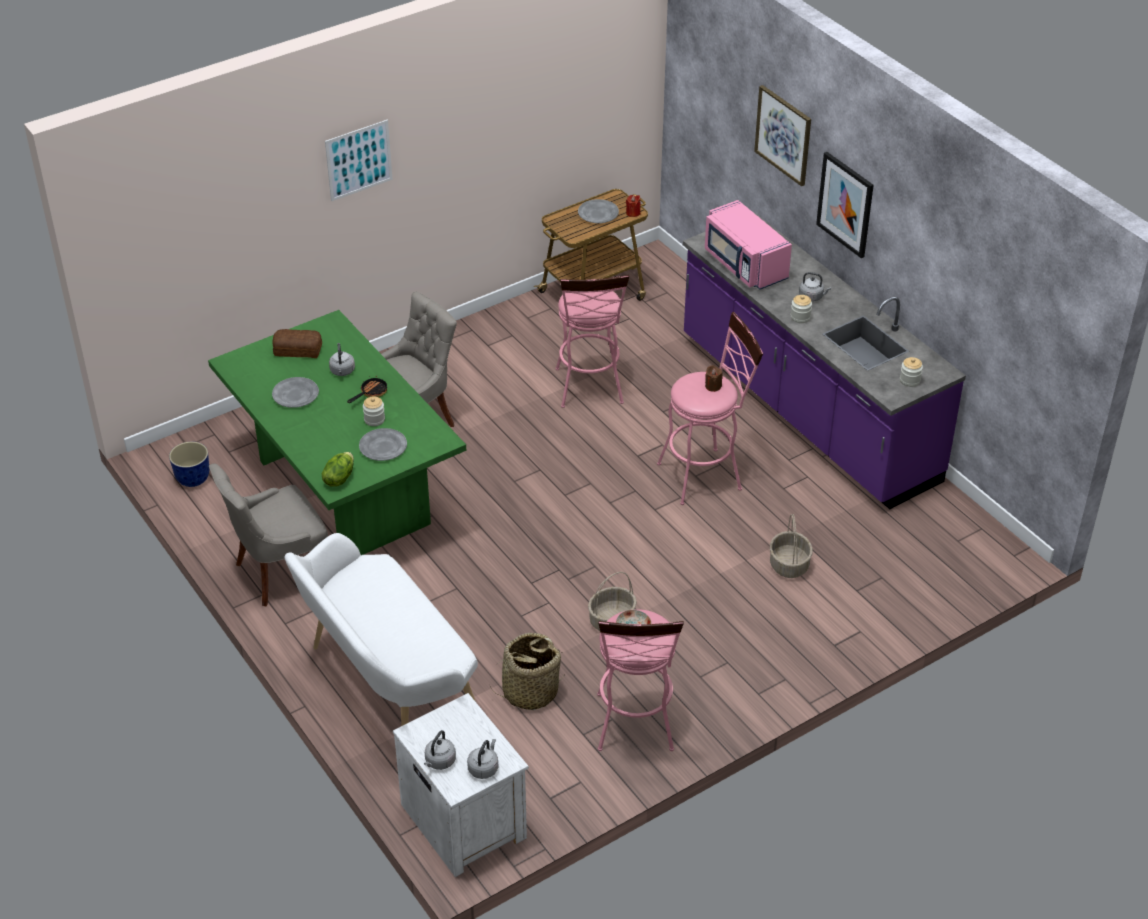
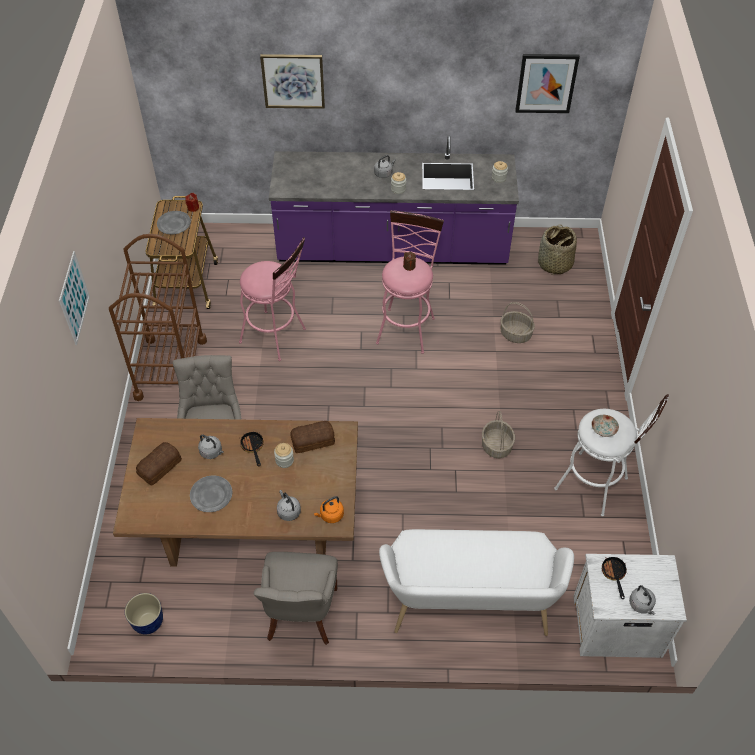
camera: 55 degrees left, 10 degrees up
green dining table [208,310,466,555] -> brown dining table [113,418,358,567]
lettuce [322,452,354,487] -> orange kettle [314,496,344,523]
grey plate [359,428,407,461] -> none
grey kettle [467,739,498,779] -> grey kettle moved to [277,490,301,521]
basket [490,633,564,710] -> basket moved to [538,224,577,275]
pink stool [597,609,684,751] -> white stool [554,394,669,517]
pink microwave [705,200,792,290] -> none
picture [816,152,874,258] -> picture moved to [515,54,580,113]
none -> brown cart [109,234,207,401]
none -> bread [290,421,335,453]
none -> frying pan [602,557,627,599]

